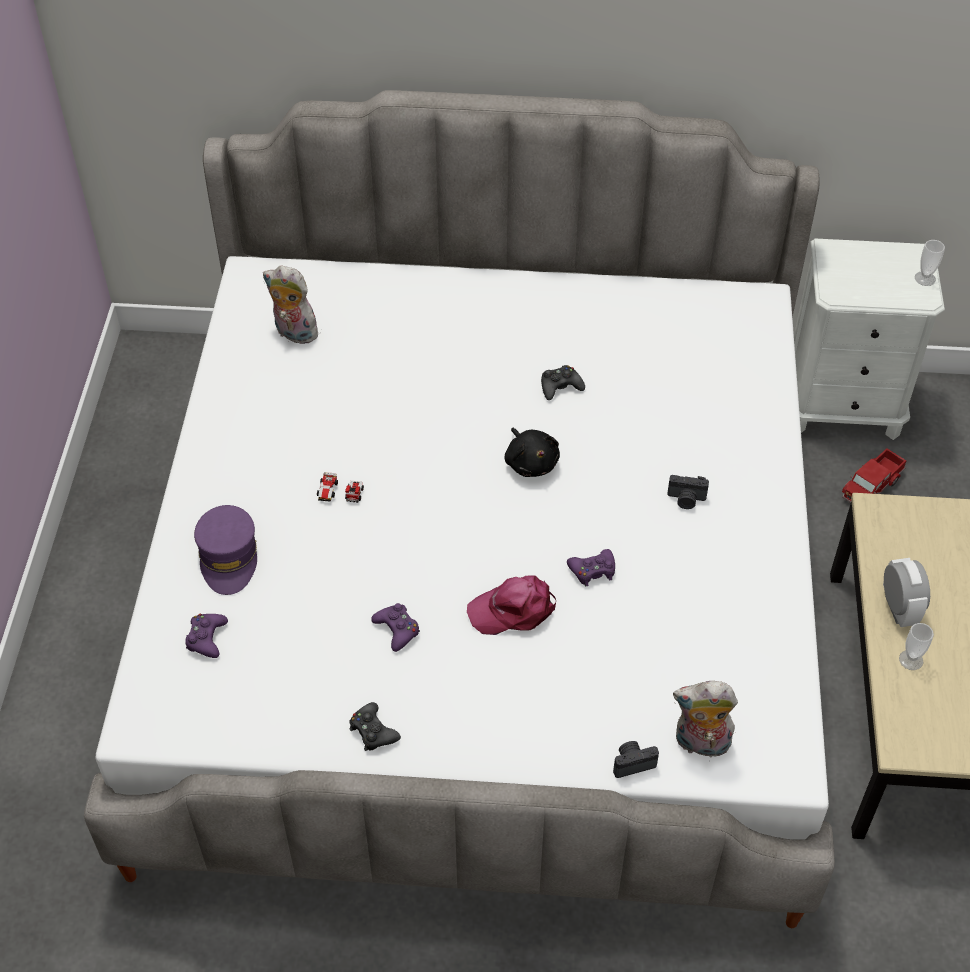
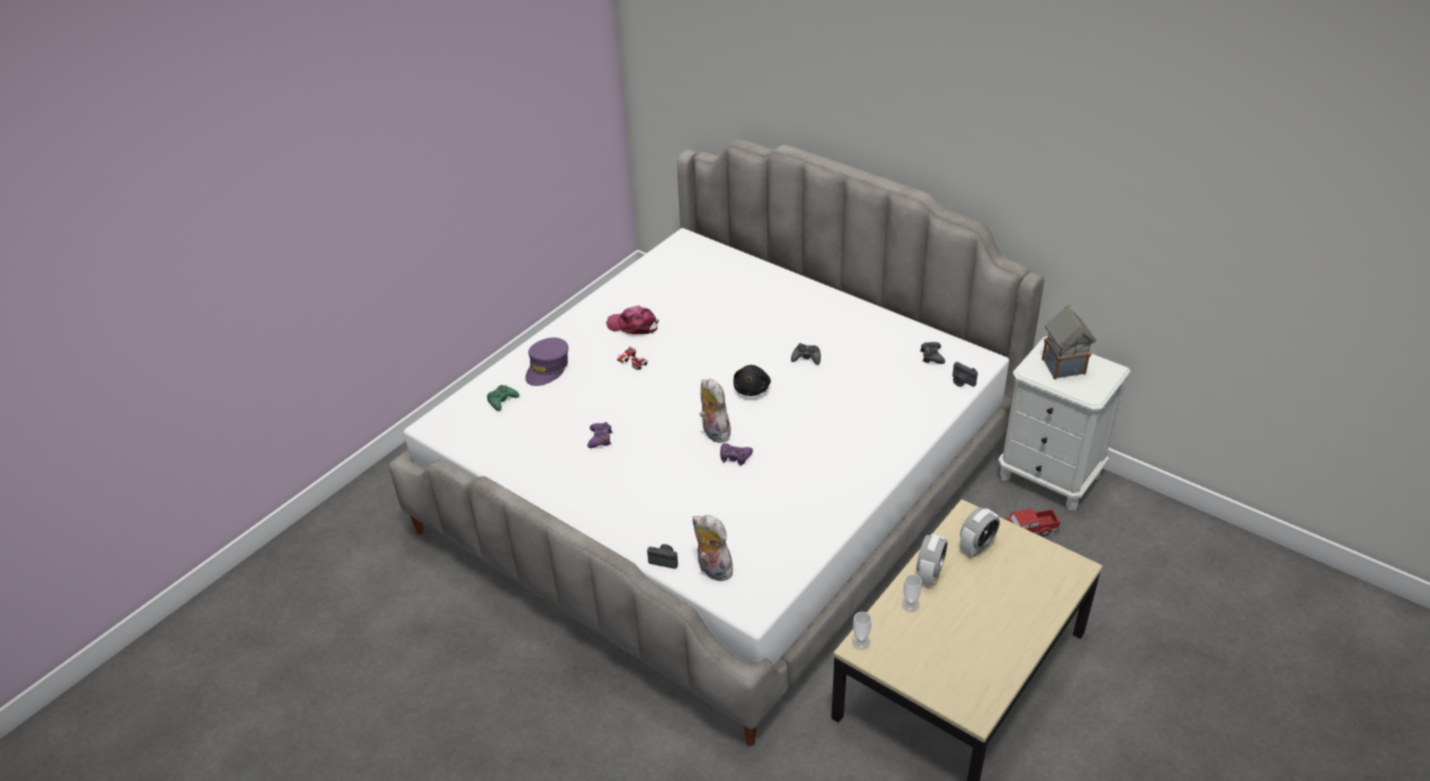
camera: 35 degrees right, 10 degrees down
purple game controller [185,614,228,658] -> green game controller [487,385,519,411]
plush toy [263,266,318,344] -> plush toy moved to [700,379,731,443]
black game controller [349,702,401,751] -> black game controller moved to [920,342,945,364]
pink cap [467,575,556,635] -> pink cap moved to [606,306,659,334]
camera [667,475,709,509] -> camera moved to [952,362,978,387]
cup [915,240,945,286] -> cup moved to [852,612,872,650]
none -> alarm clock [960,507,1000,557]
none -> toy house [1042,305,1097,379]

